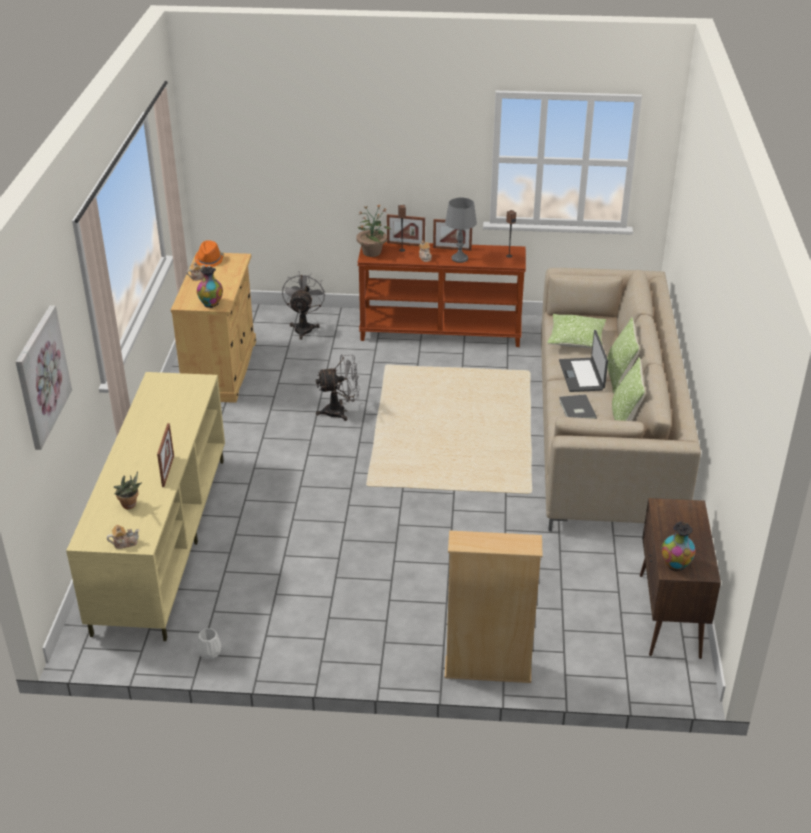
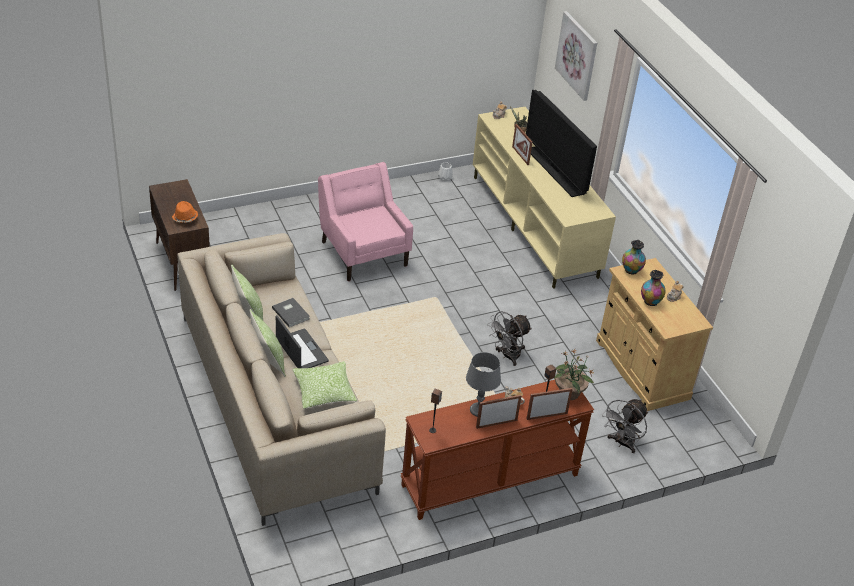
camera: 150 degrees right, 5 degrees up
orange hat [195,240,224,267] -> orange hat moved to [172,201,198,223]
grey fan [282,271,326,340] -> grey fan turned 60 degrees clockwise [602,399,648,453]
beige bookcase [444,530,543,683] -> none
vase [661,521,696,571] -> vase moved to [641,270,665,306]
none -> pink armchair [318,162,413,282]
none -> television [526,89,597,197]

